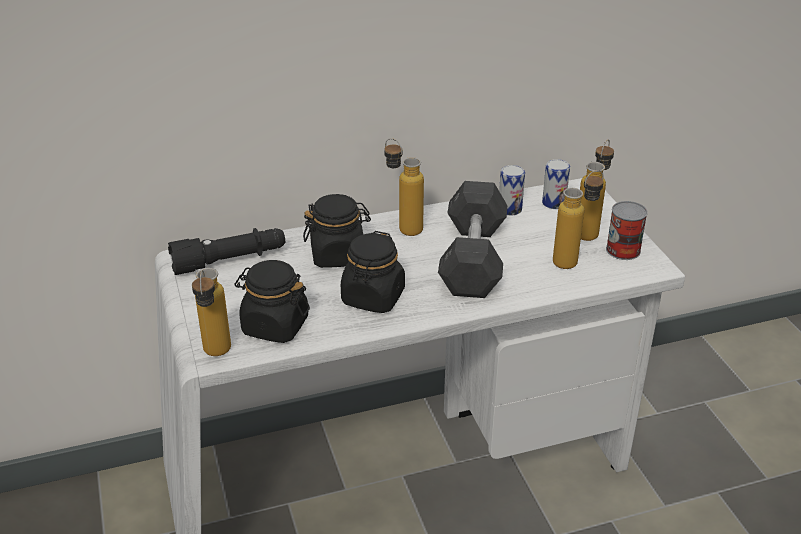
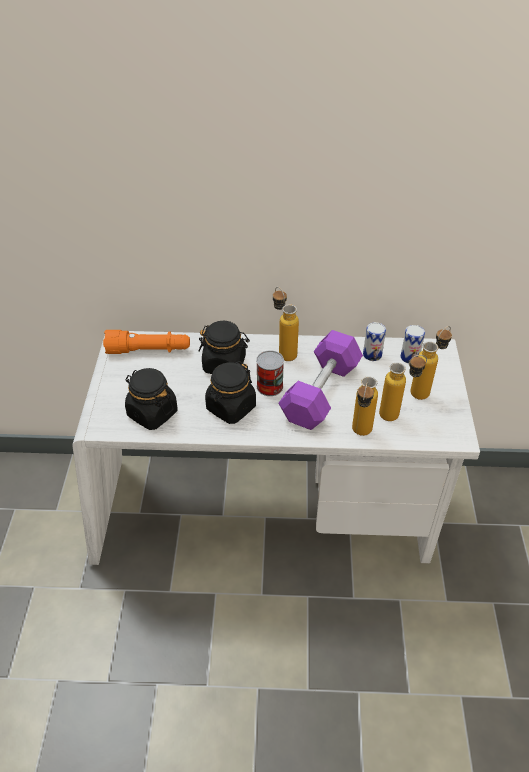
camera: 20 degrees right, 10 degrees up
black flashlight [168,228,285,275] -> orange flashlight [103,330,190,354]
bottle [192,268,231,356] -> bottle moved to [352,376,378,436]
grey dumbbell [438,181,507,298] -> purple dumbbell [278,330,363,430]
can [606,201,648,260] -> can moved to [256,350,284,396]

